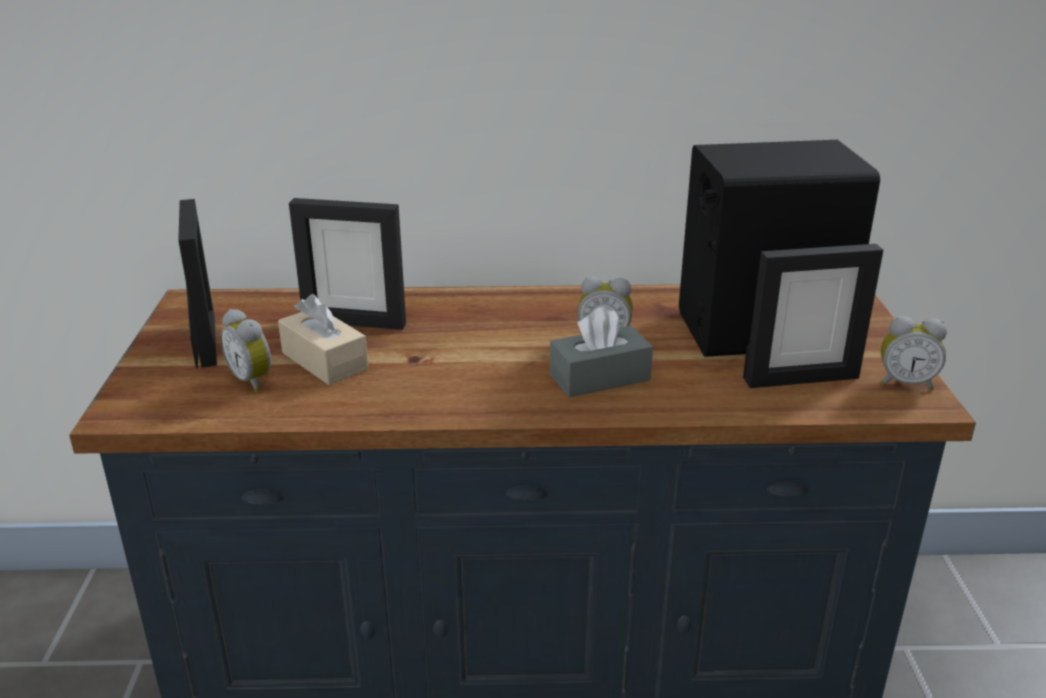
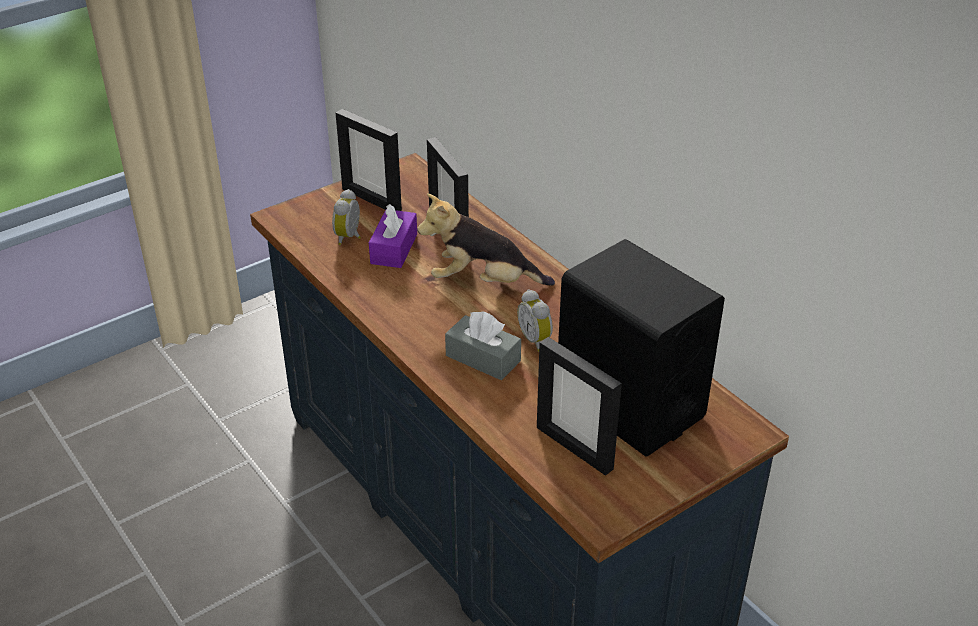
camera: 55 degrees right, 10 degrees up
picture frame [178,199,217,368] -> picture frame turned 90 degrees clockwise [336,109,402,211]
beige tissue box [278,294,368,385] -> purple tissue box [369,204,417,268]
alarm clock [881,316,947,390] -> none
none -> plush toy [417,193,555,286]

